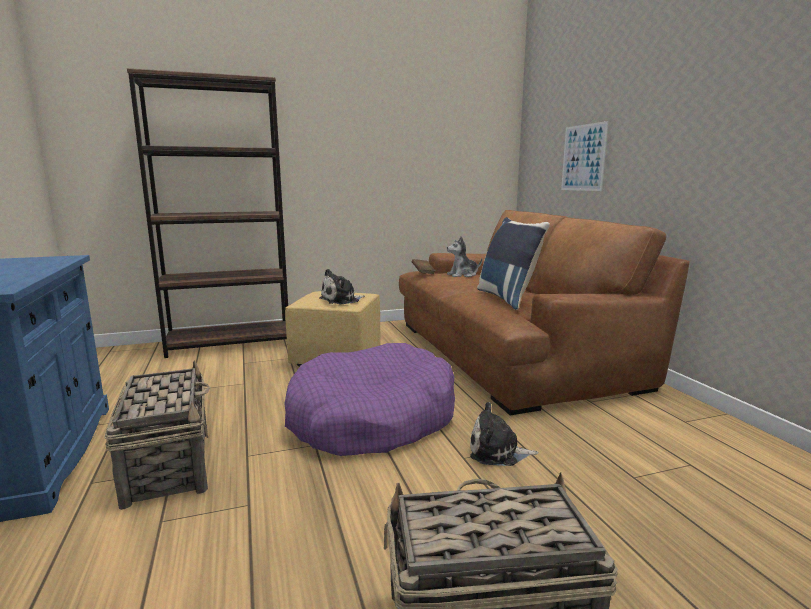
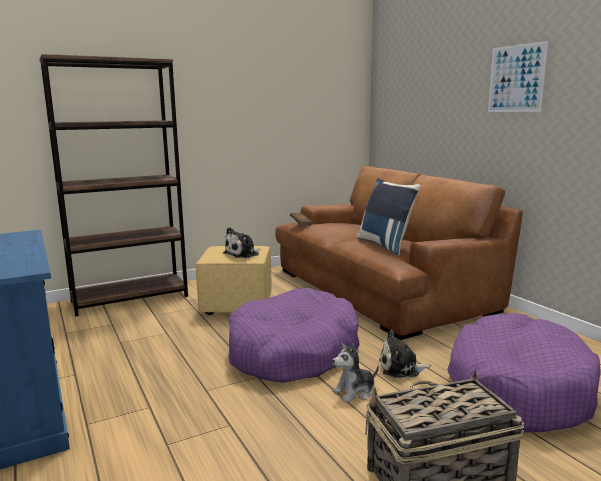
camera: 10 degrees left, 0 degrees up
basket [105,360,210,510] -> none
plush toy [447,236,482,277] -> plush toy moved to [332,343,379,403]
picture [561,121,609,191] -> picture moved to [488,41,548,112]
none -> purple dog bed [447,313,601,433]

